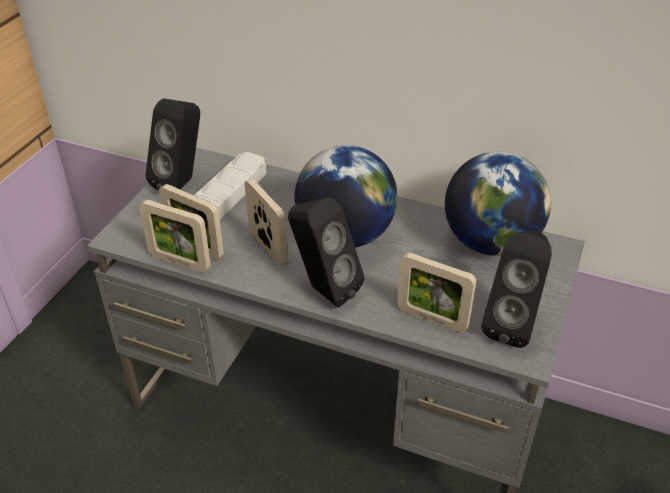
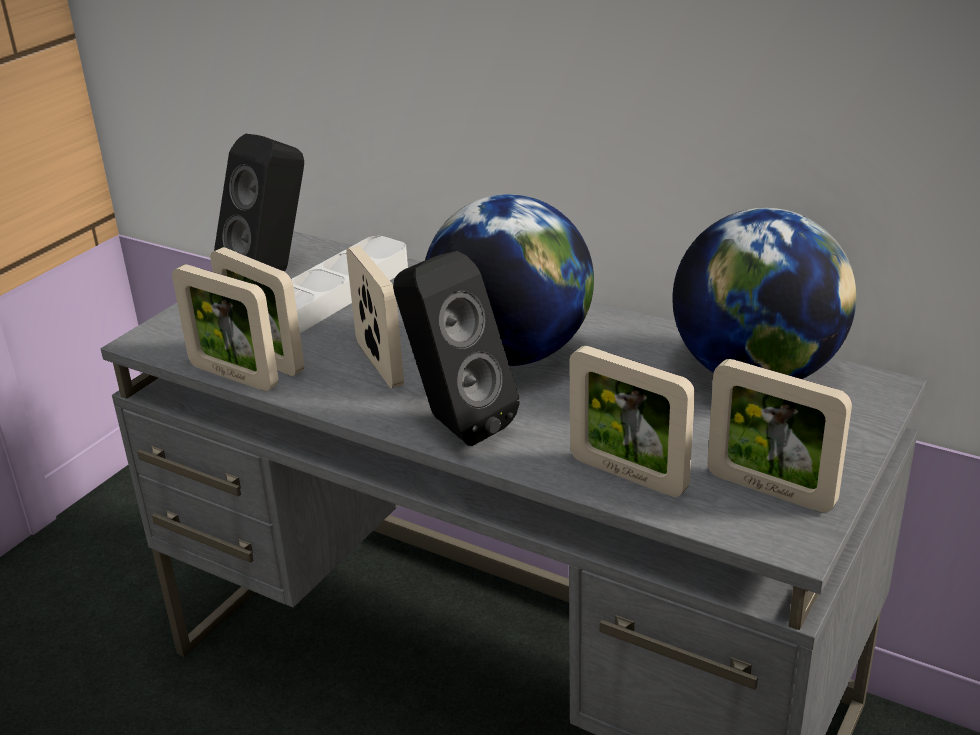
camera: 10 degrees right, 10 degrees down
black speaker [481,231,552,348] -> picture frame [707,359,852,513]

